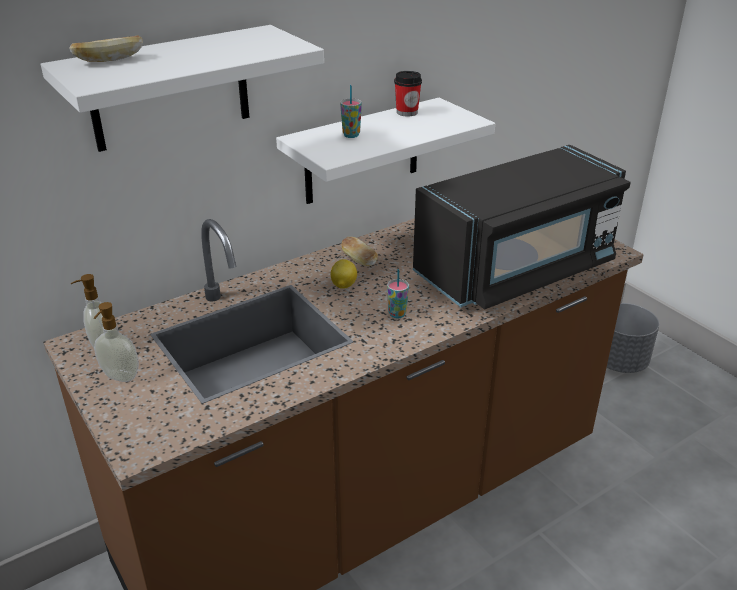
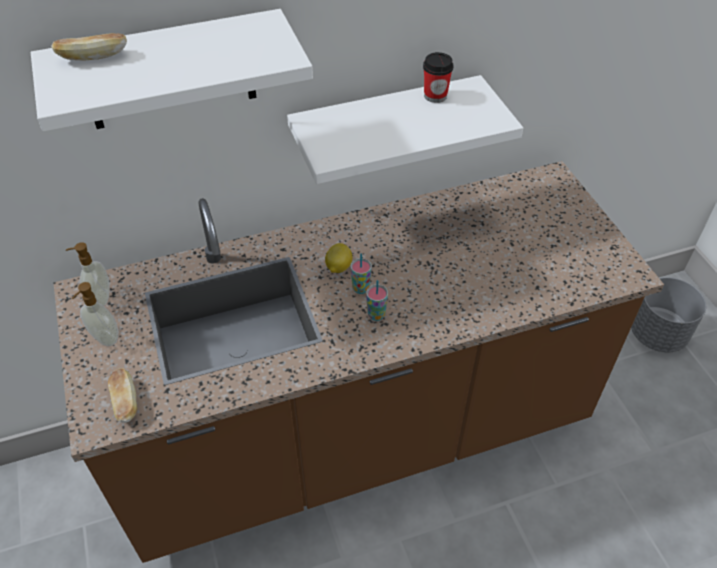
camera: 15 degrees right, 15 degrees up
cup [340,85,362,138] -> cup moved to [350,253,372,294]
bread [341,237,378,266] -> bread moved to [108,368,137,423]
black microwave [413,145,631,310] -> none

